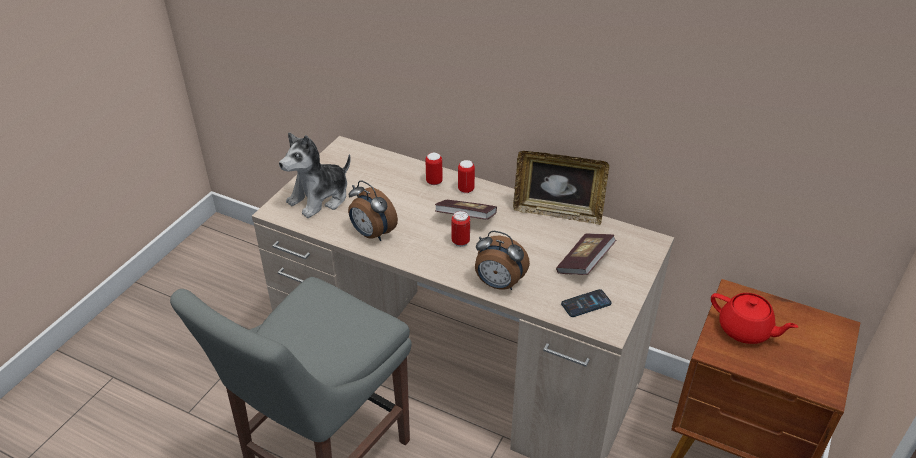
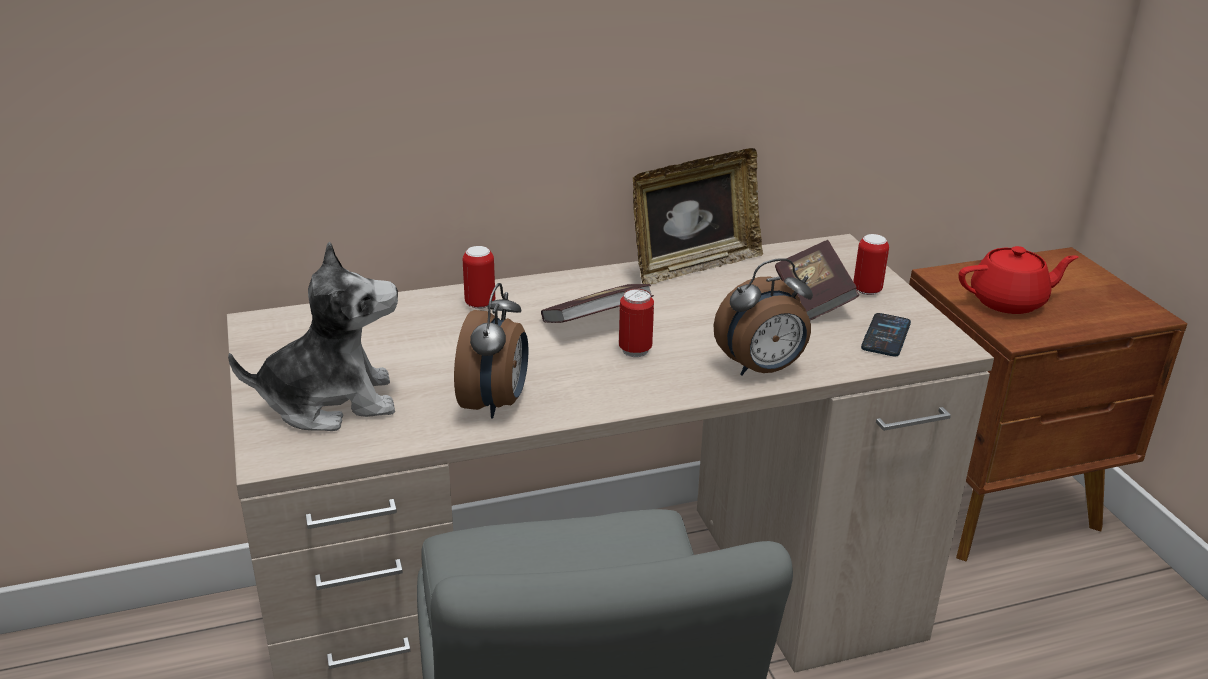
camera: 45 degrees left, 10 degrees down
plush toy [279,132,351,218] -> plush toy turned 105 degrees counterclockwise [228,241,398,431]
alarm clock [348,180,398,241] -> alarm clock turned 75 degrees counterclockwise [454,283,528,419]
can [458,160,475,193] -> can moved to [853,234,889,295]

